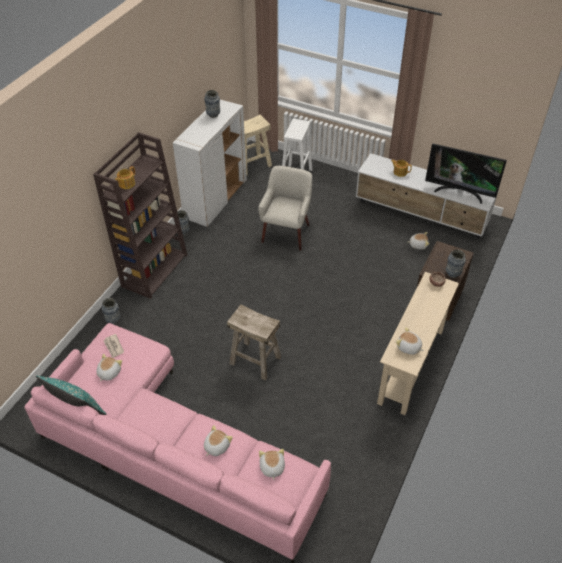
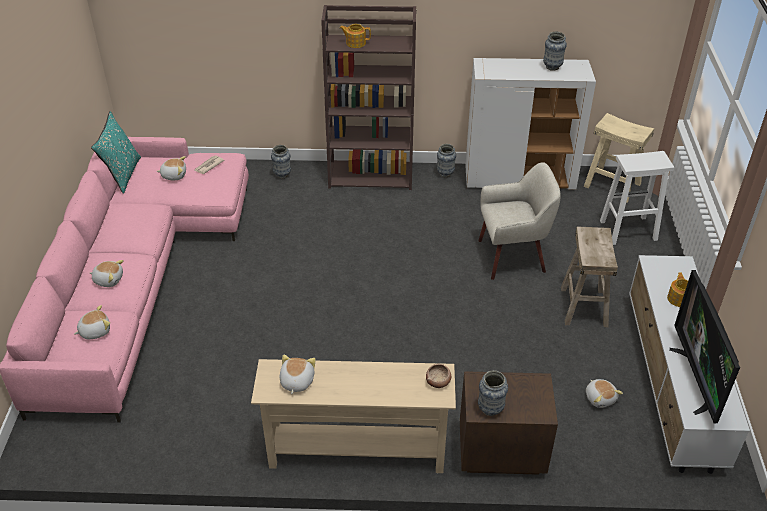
camera: 65 degrees right, 5 degrees down
beige stool [227,304,281,381] -> beige stool moved to [561,226,618,327]

